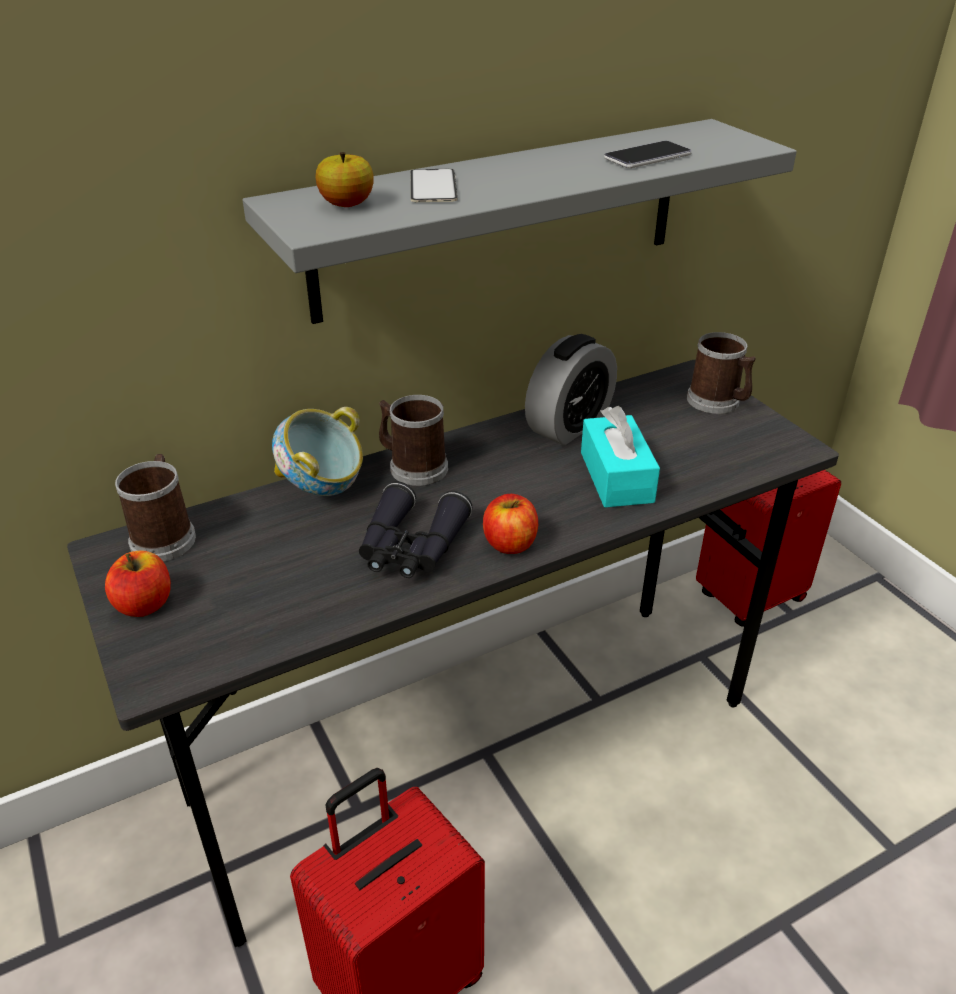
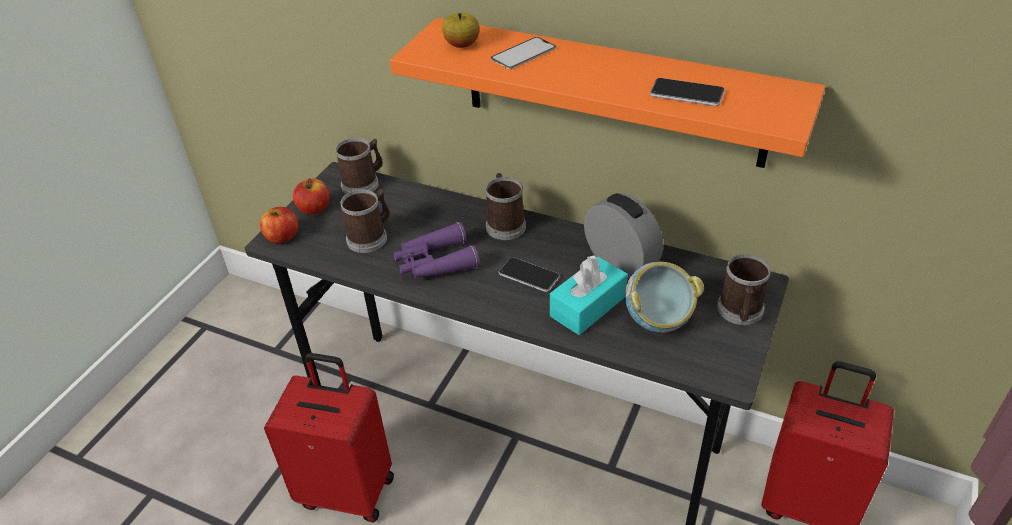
camera: 55 degrees right, 5 degrees up
grey shelf [243,119,797,324] -> orange shelf [390,18,825,168]
bowl [272,407,363,496] -> bowl moved to [625,261,704,333]
black binoculars [359,481,472,578] -> purple binoculars [393,222,480,279]
apple [483,494,538,554] -> apple moved to [260,207,298,244]
alarm clock [525,334,617,445] -> alarm clock turned 135 degrees counterclockwise [584,193,663,278]
none -> mug [340,189,390,253]
none -> phone [499,257,560,292]

